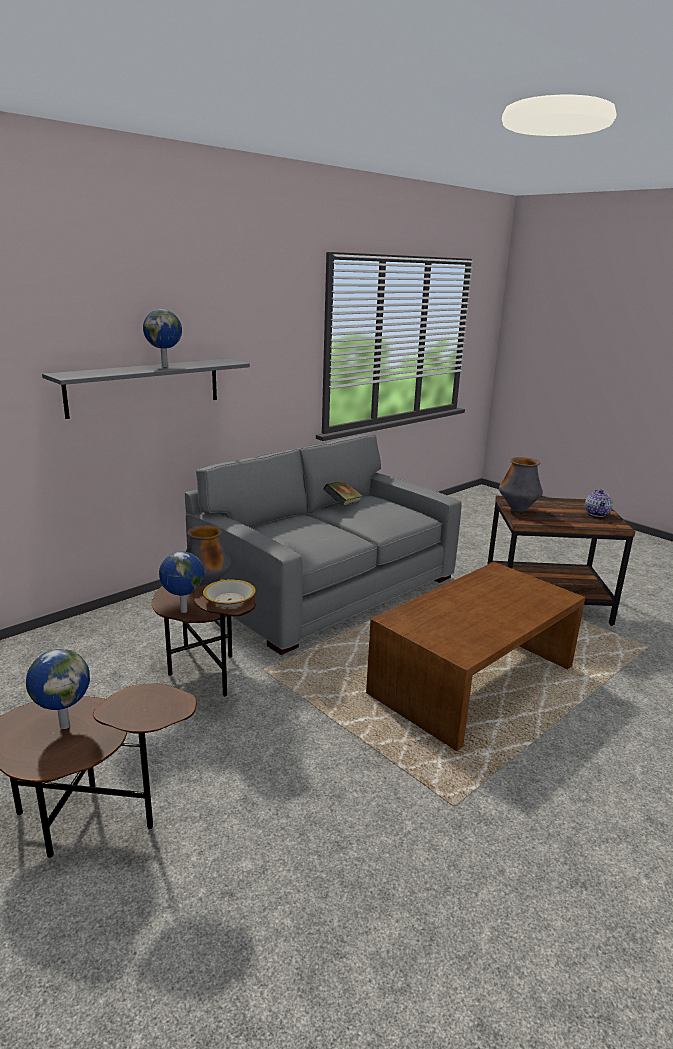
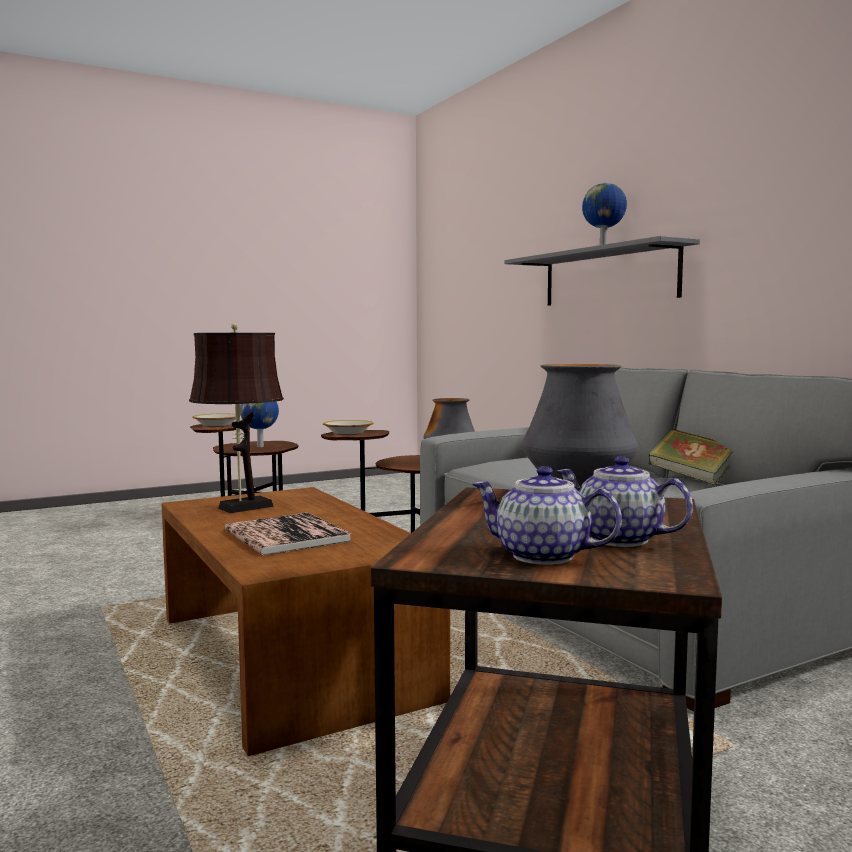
camera: 105 degrees right, 15 degrees down
globe [159,551,204,613] -> none
none -> brown table lamp [189,323,284,513]
none -> bowl [192,413,236,427]
none -> book [224,513,352,556]
none -> teapot [556,456,693,547]

